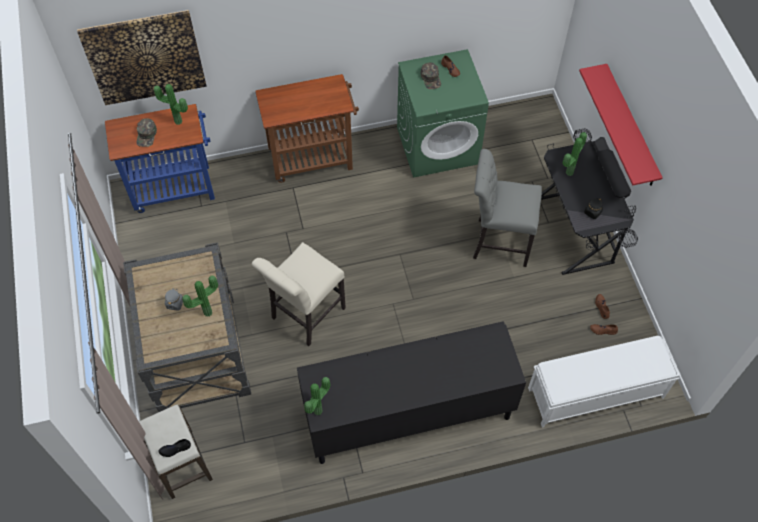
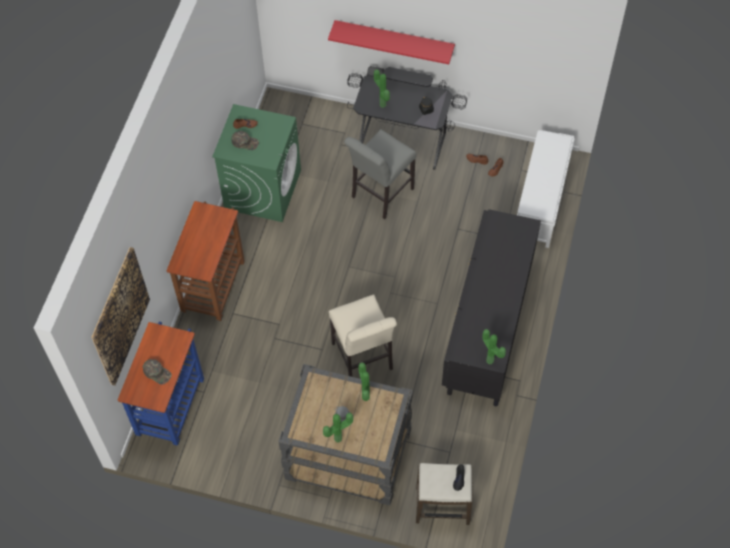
camera: 60 degrees left, 0 degrees up
potted plant [154,84,188,125] -> potted plant moved to [323,413,353,443]

